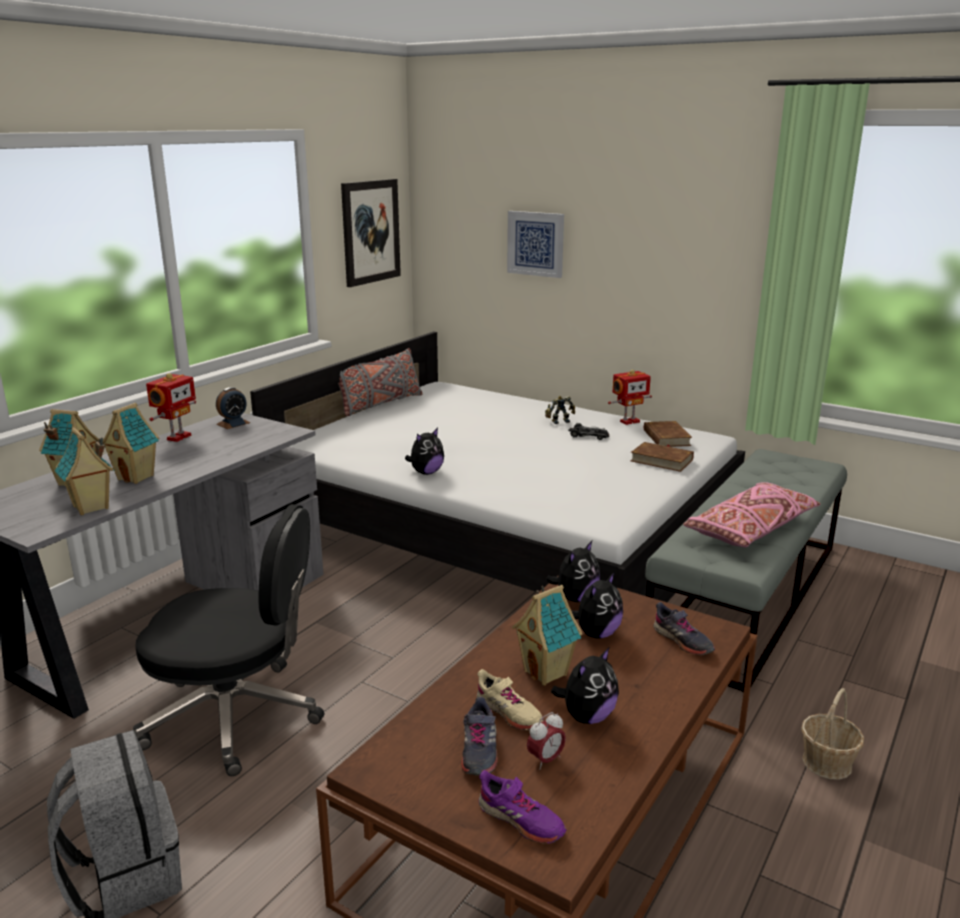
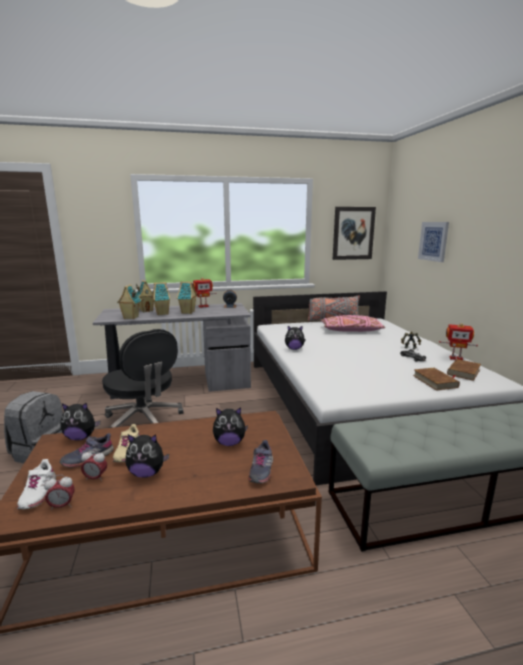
camera: 45 degrees right, 5 degrees down
purple shoe [479,770,566,843] -> white shoe [17,459,56,509]
toy house [512,585,583,686] -> toy house moved to [177,282,197,314]
plush toy [546,541,600,602] -> plush toy moved to [60,403,100,441]
pink pillow [683,482,821,547] -> pink pillow moved to [320,315,385,332]
basket [801,688,864,780] -> none
none -> alarm clock [44,475,75,511]

